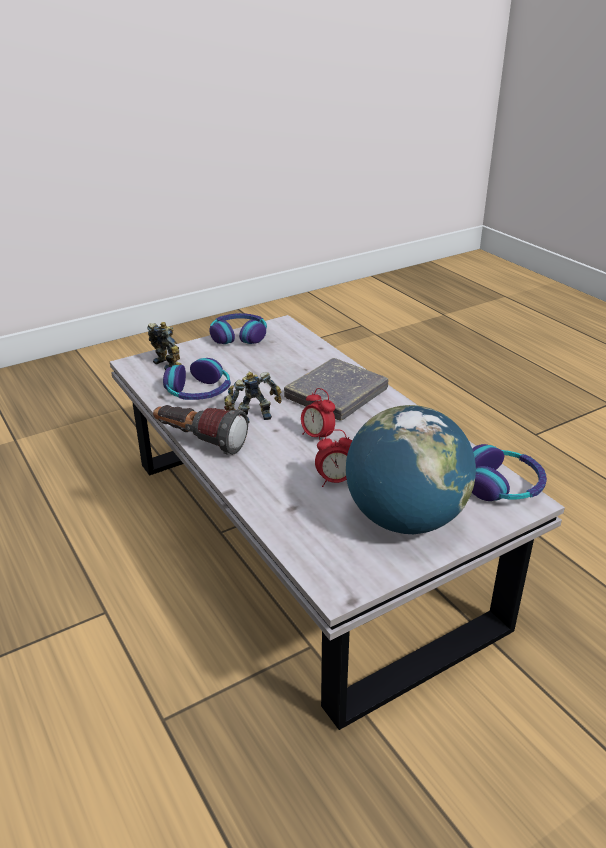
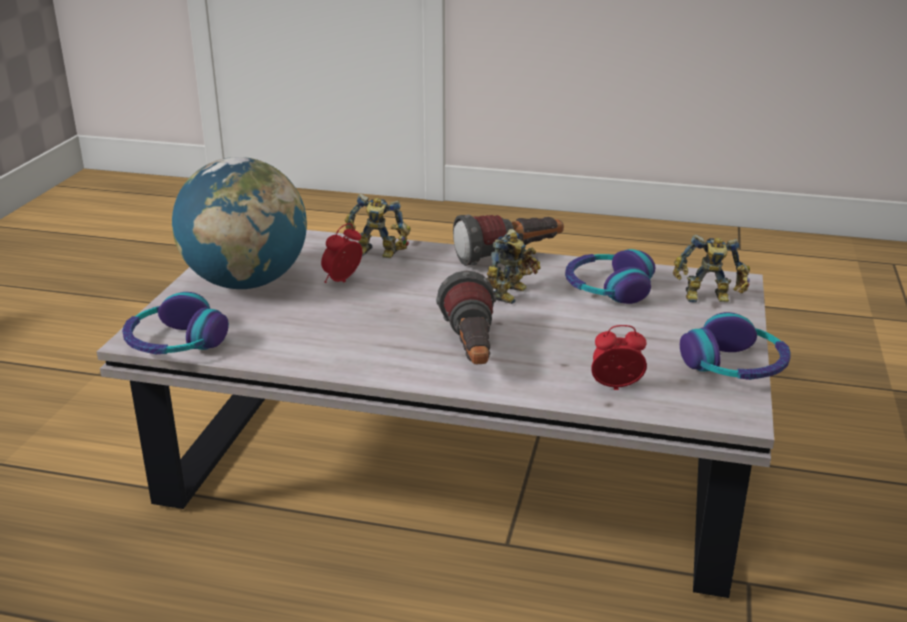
camera: 135 degrees right, 5 degrees down
grey book [284,358,389,421] -> flashlight [436,271,496,364]
alarm clock [301,388,335,440] -> alarm clock moved to [591,325,647,390]
none -> toy robot [345,194,411,258]

